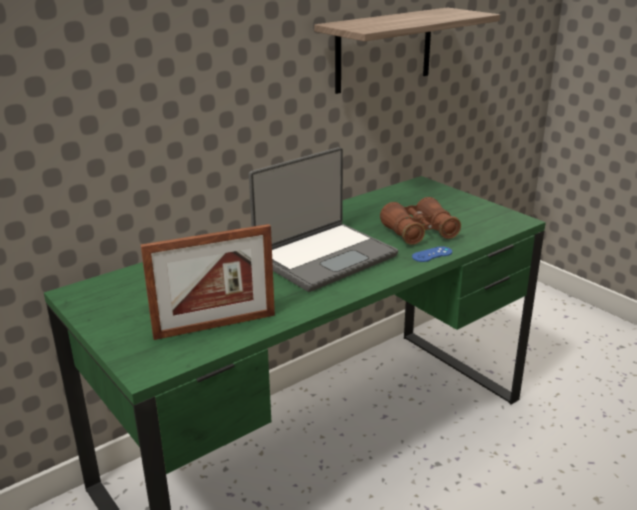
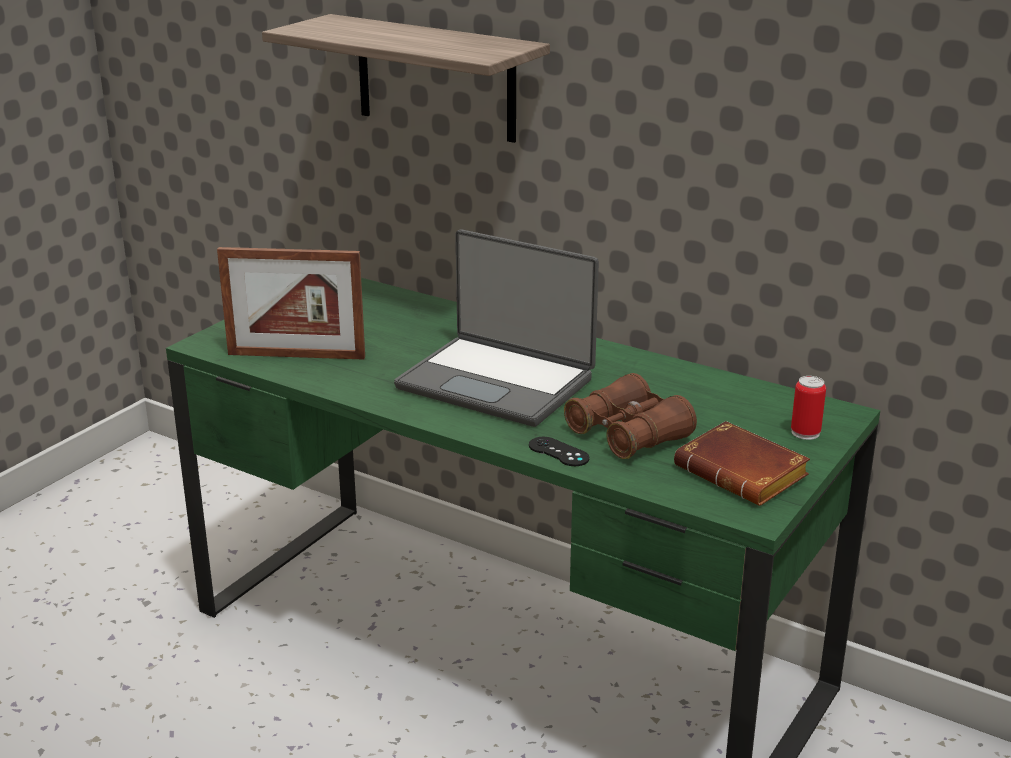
camera: 70 degrees right, 0 degrees up
picture frame [141,224,275,340] -> picture frame turned 45 degrees counterclockwise [217,247,365,360]
shelf [314,7,500,94] -> shelf moved to [262,14,550,143]
blue game controller [412,246,452,262] -> black game controller [529,437,590,466]
none -> brown book [674,421,810,506]
none -> can [791,376,826,440]

